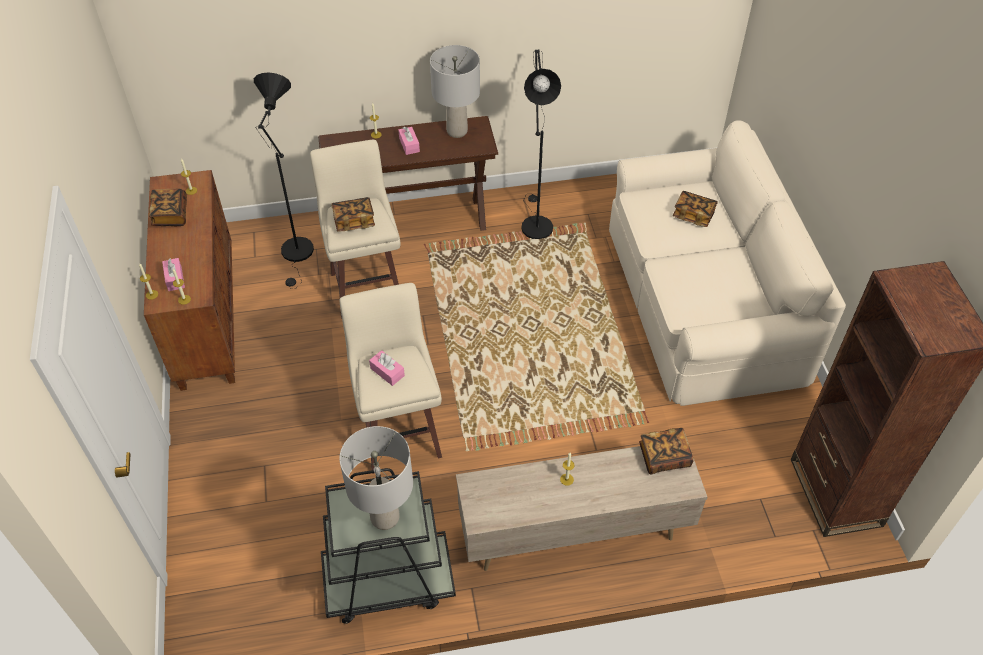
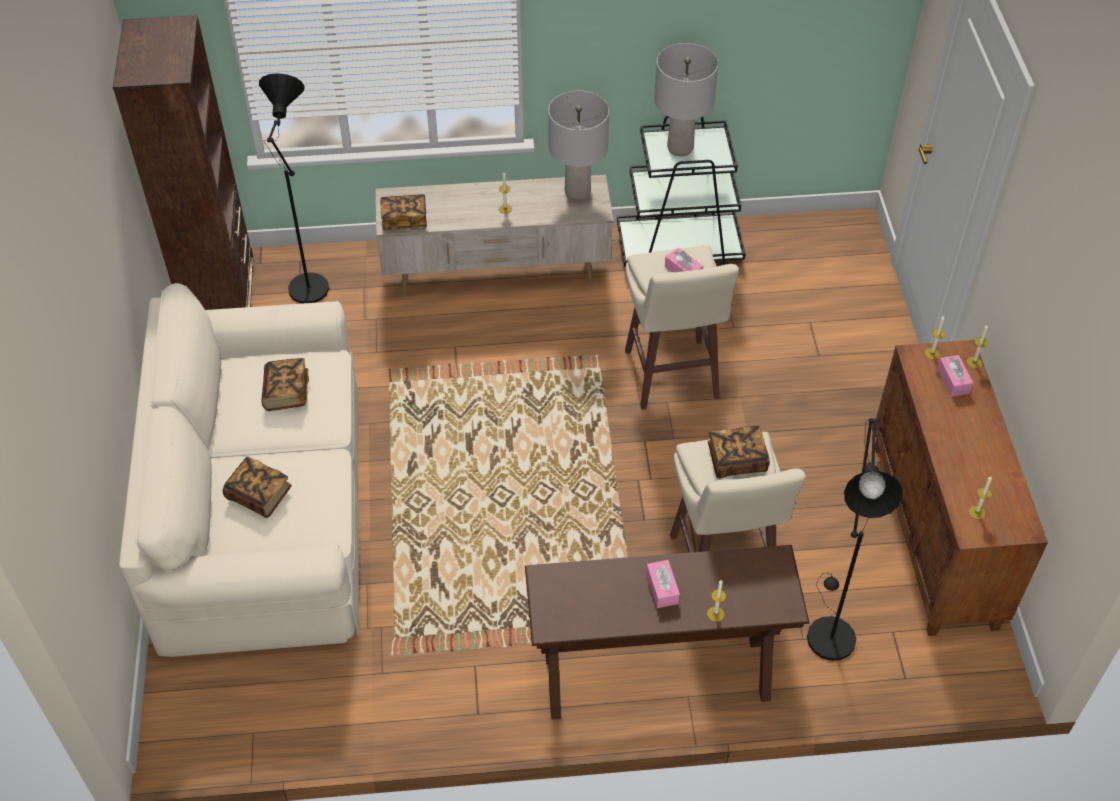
camera: 175 degrees left, 0 degrees up
book [149,188,187,226] -> book moved to [262,358,309,411]
grey table lamp [430,45,480,138] -> grey table lamp moved to [548,91,609,201]
black floor lamp [521,50,561,239] -> black floor lamp moved to [259,73,329,303]

